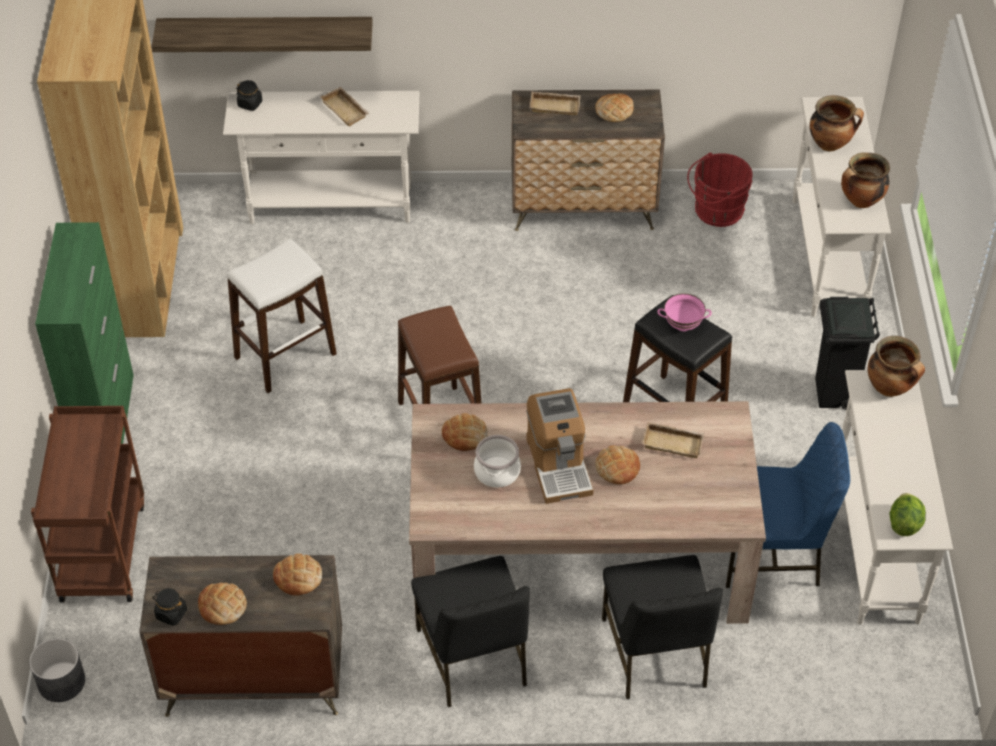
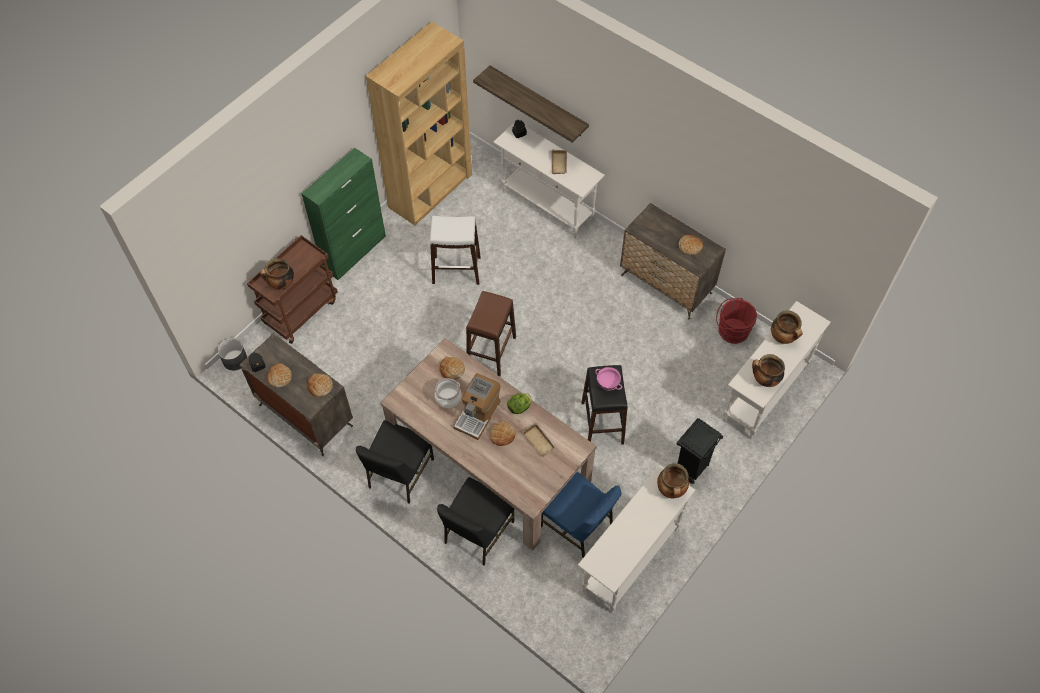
camera: 40 degrees right, 10 degrees up
beige tray [530,92,581,115] -> none
lettuce [889,493,926,536] -> lettuce moved to [507,393,531,414]
none -> cooking pot [260,258,294,289]

